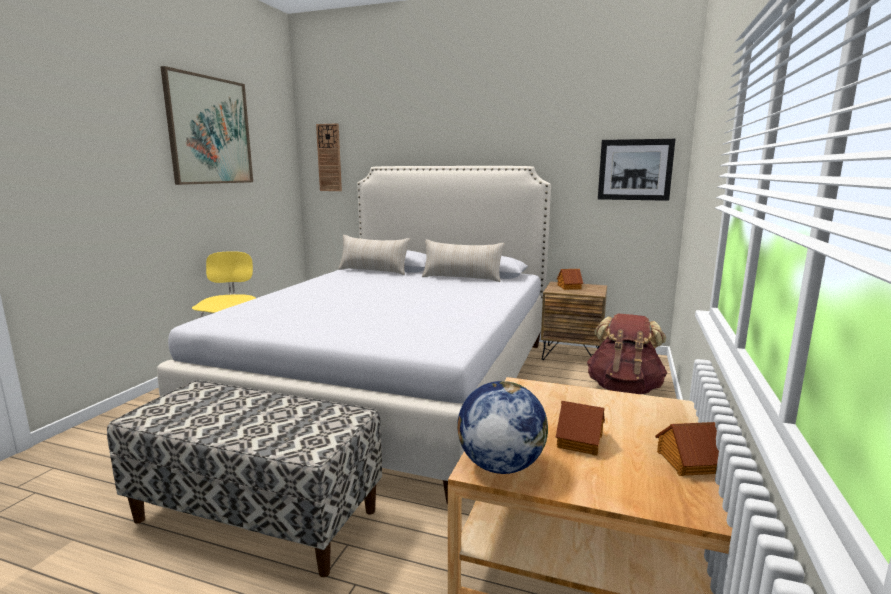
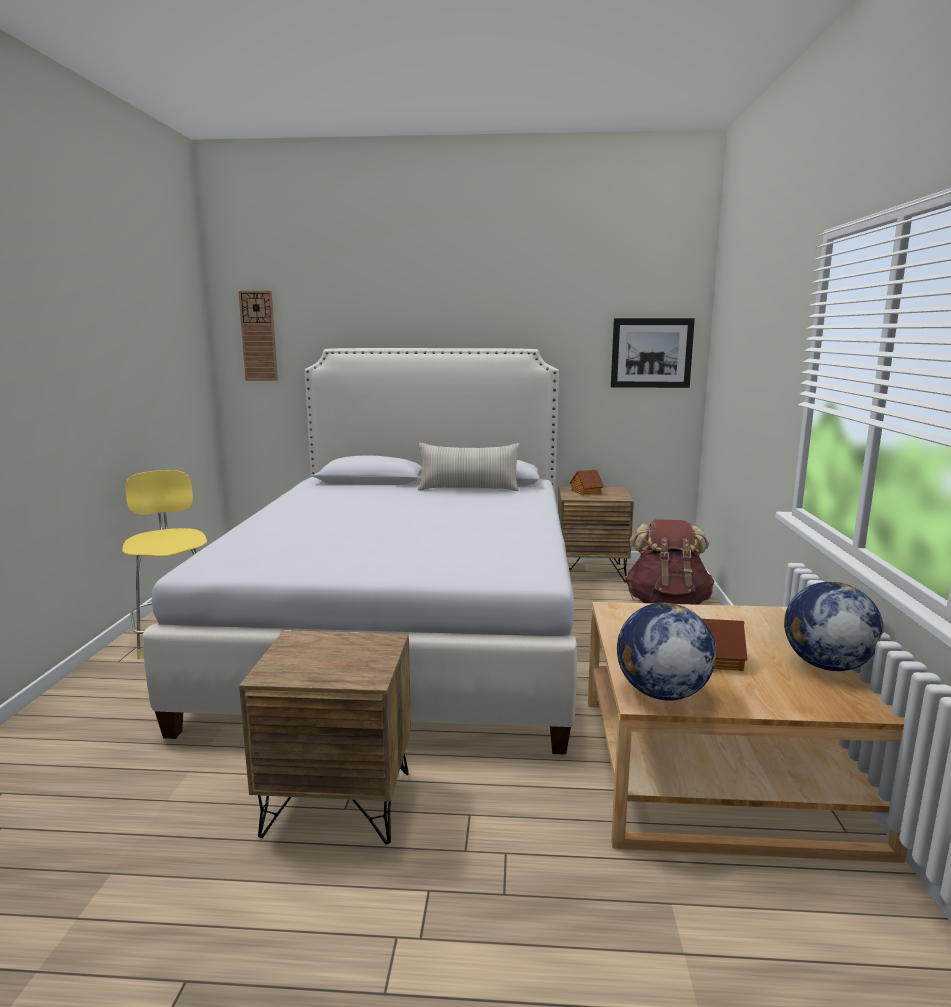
camera: 15 degrees left, 0 degrees up
bench [107,380,382,577] -> brown nightstand [239,630,411,844]
picture [160,66,253,185] -> none
beige pillow [338,235,410,275] -> none
toy house [655,422,719,476] -> globe [784,582,884,671]

